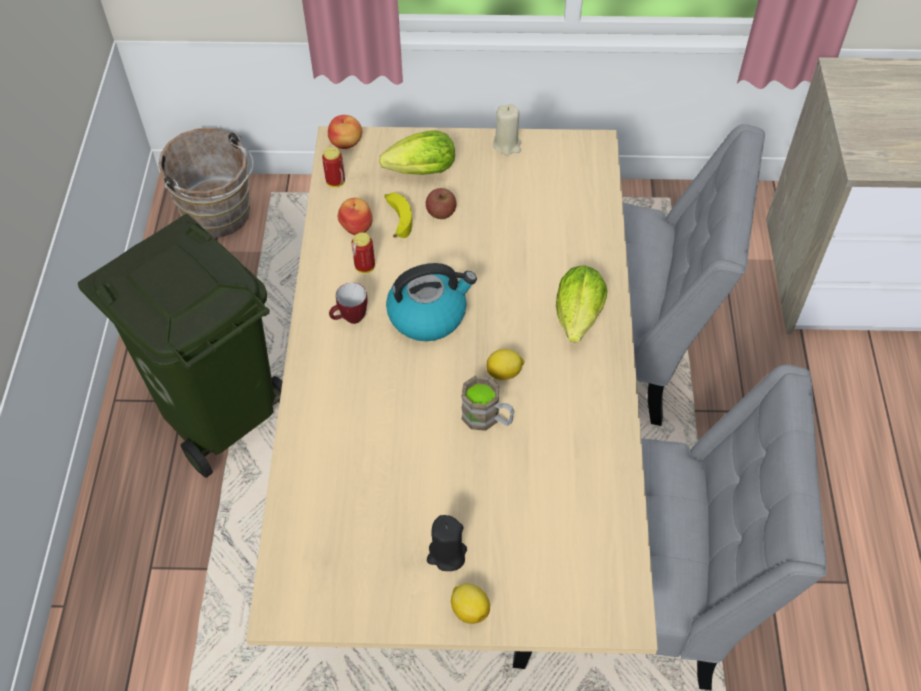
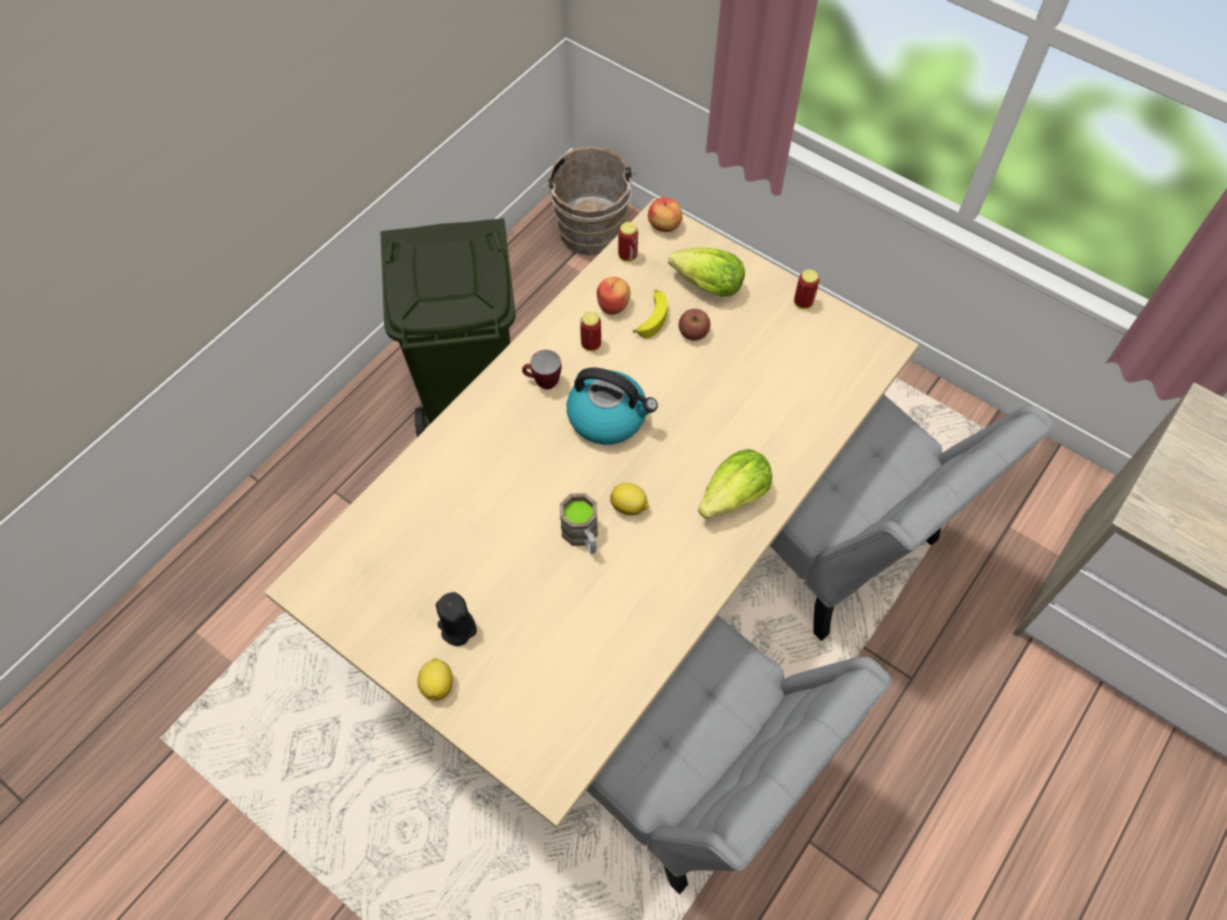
camera: 35 degrees right, 5 degrees up
beige candle [493,104,521,156] -> can [794,269,820,309]

